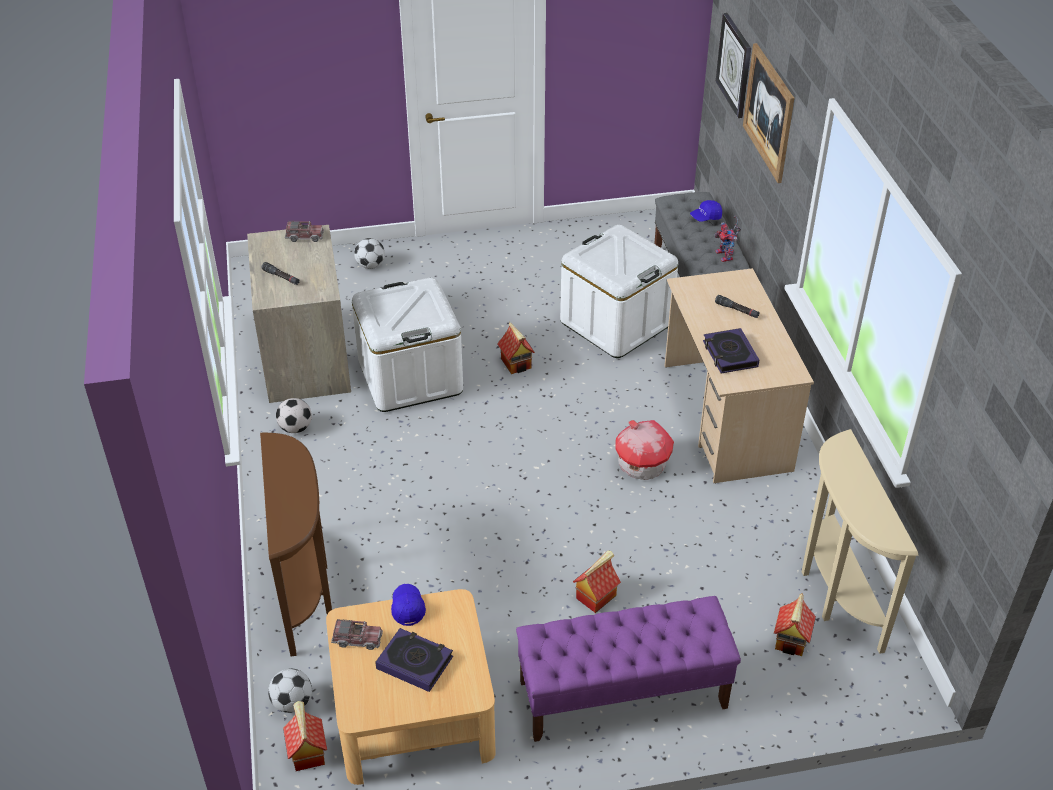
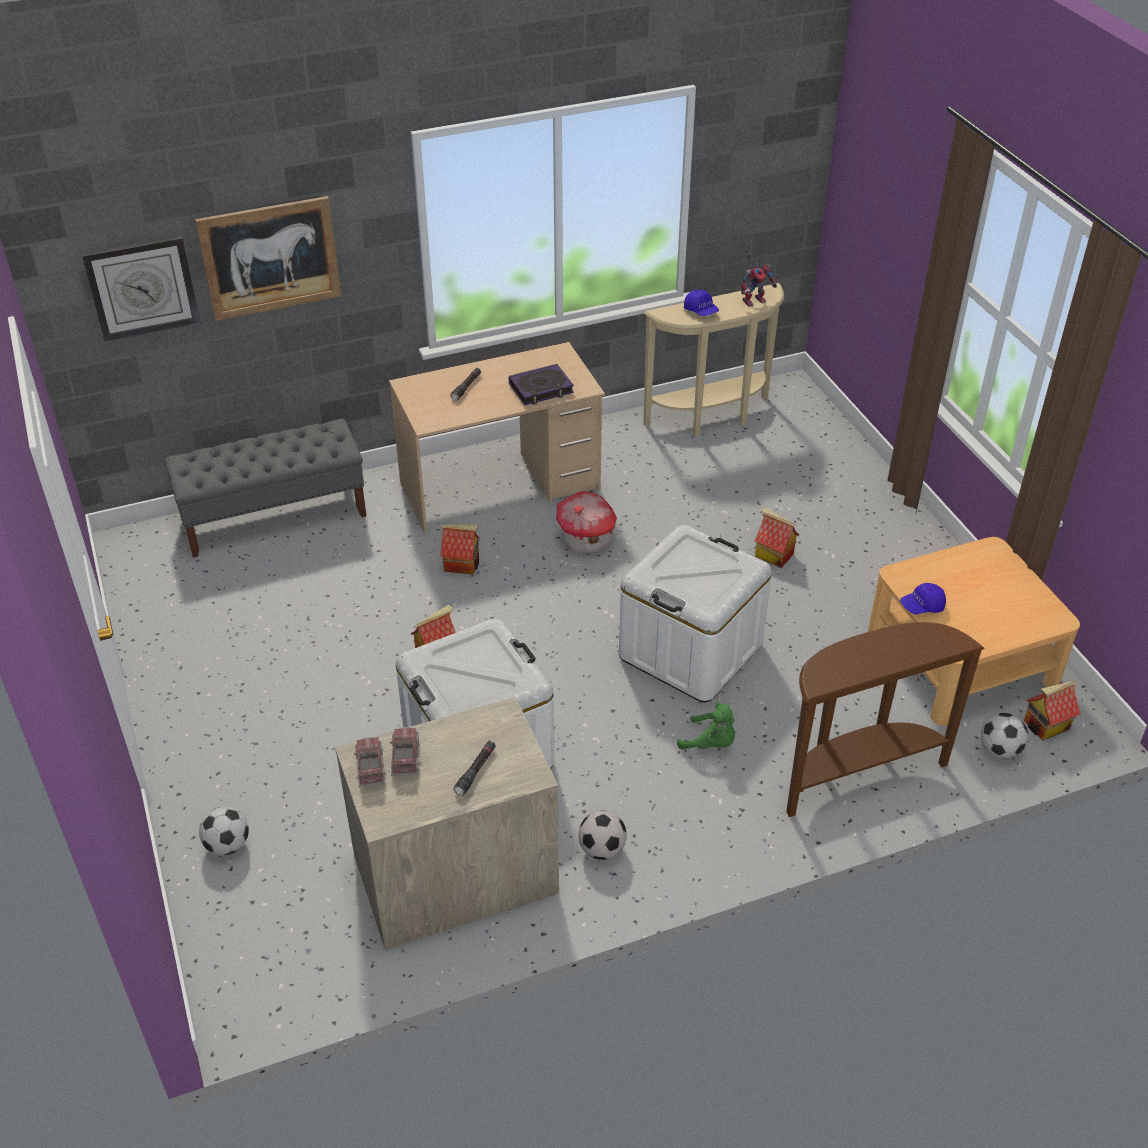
camera: 100 degrees left, 0 degrees up
toy truck [331,619,383,650] -> toy truck moved to [390,727,419,776]
book [375,628,453,692] -> none
purple bench [516,596,741,742] -> none
white storage box [560,225,678,358] -> white storage box moved to [619,525,772,702]
blue cap [690,200,722,222] -> blue cap moved to [684,290,719,316]
toy robot [714,216,741,262] -> toy robot moved to [741,254,777,307]
toy house [774,593,816,656] -> toy house moved to [440,524,480,575]
none -> green plush toy [677,703,735,749]

